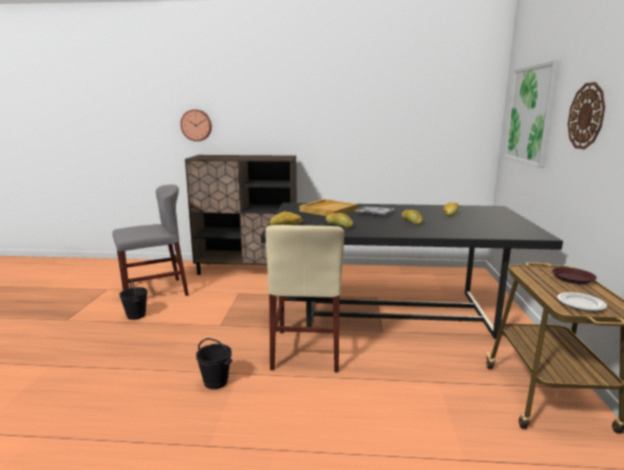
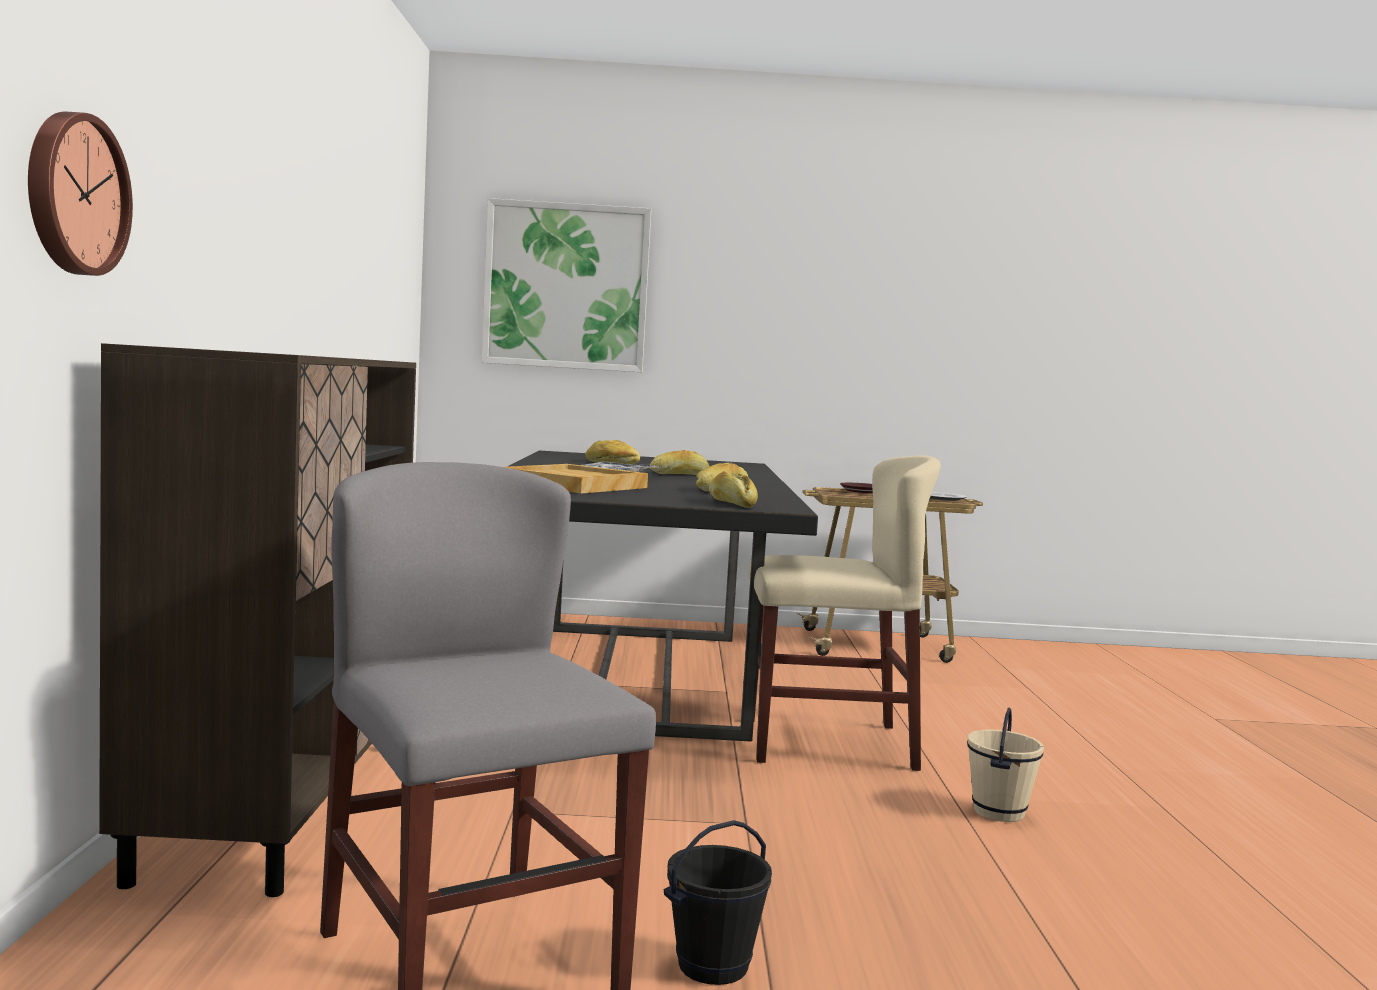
camera: 95 degrees left, 10 degrees down
black bucket [196,338,233,389] -> beige bucket [967,707,1044,822]
wall clock [568,82,605,149] -> none

